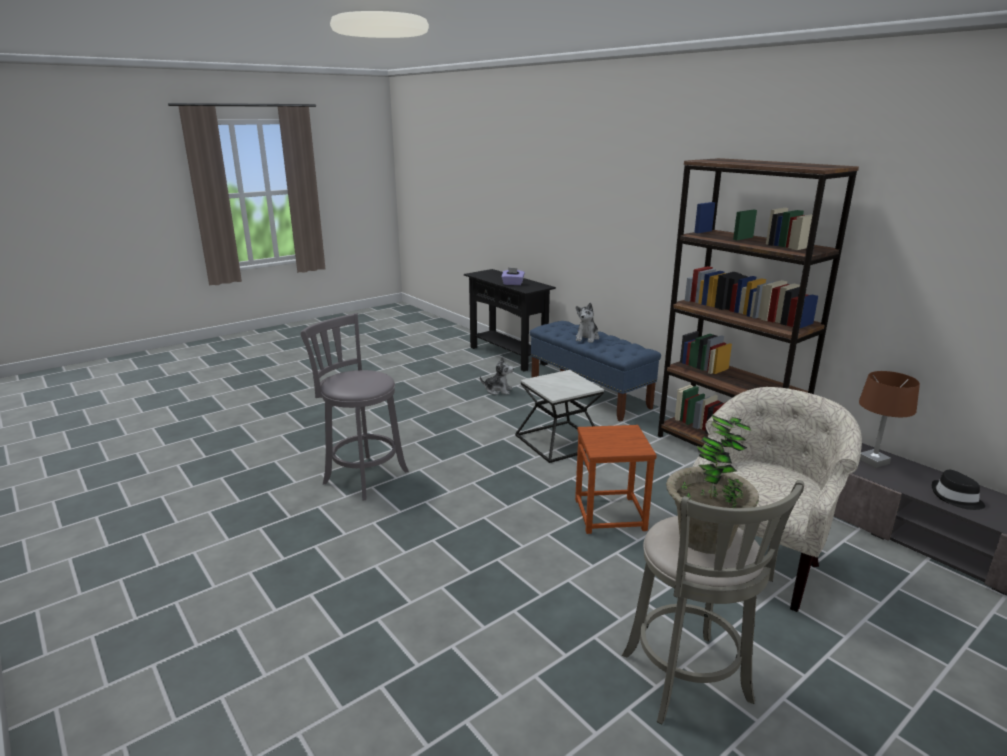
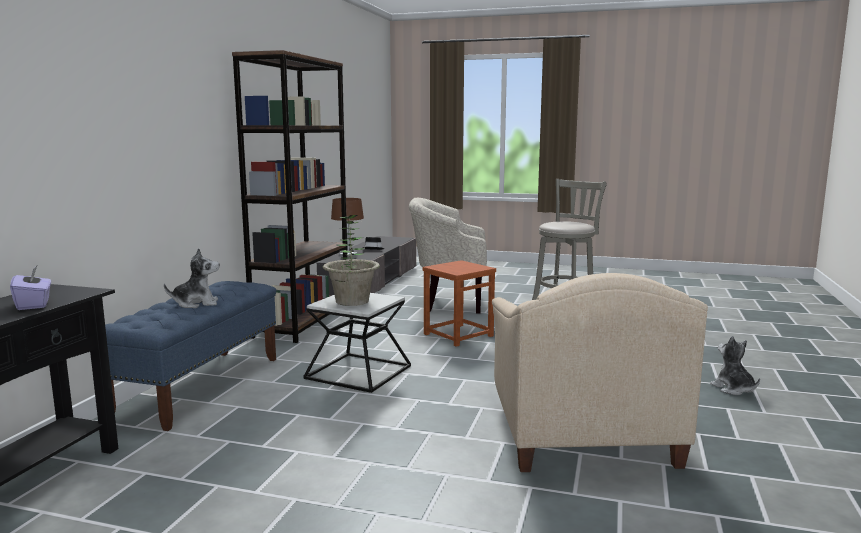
camera: 125 degrees left, 10 degrees down
grey stool [301,313,409,500] -> beige armchair [492,273,708,472]
plush toy [480,357,514,395] -> plush toy moved to [710,336,760,395]
potted plant [666,414,759,554] -> potted plant moved to [323,215,380,306]

